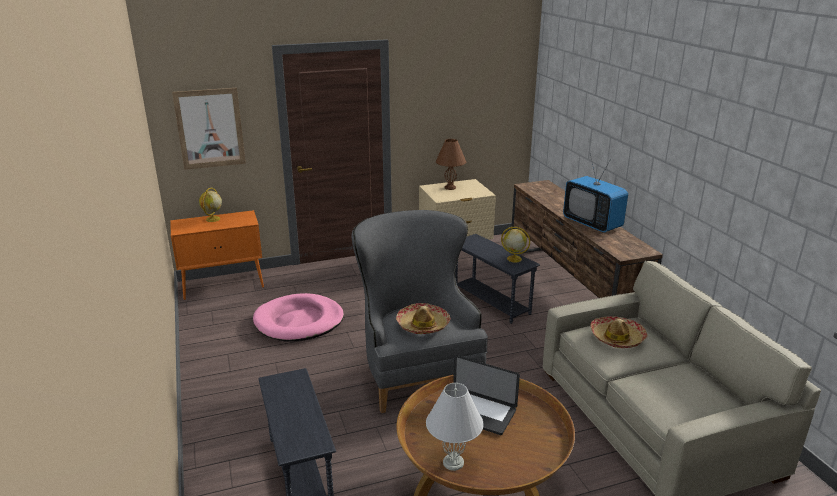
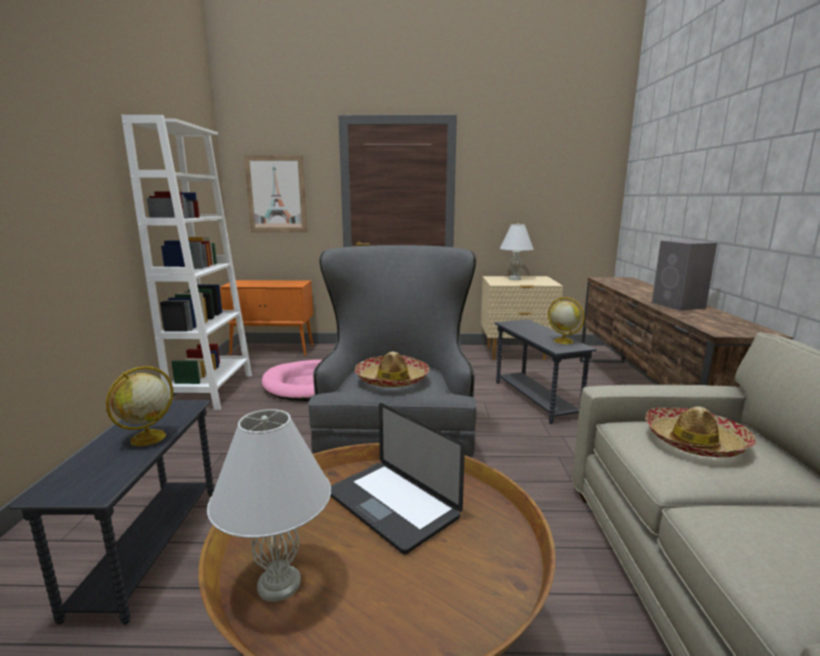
camera: 20 degrees right, 10 degrees down
globe [199,188,222,222] -> globe moved to [106,366,173,446]
brown table lamp [436,139,466,190] -> white table lamp [500,223,534,280]
television [563,154,628,232] -> grey speaker [652,240,717,311]
none -> white bookcase [121,115,252,410]

